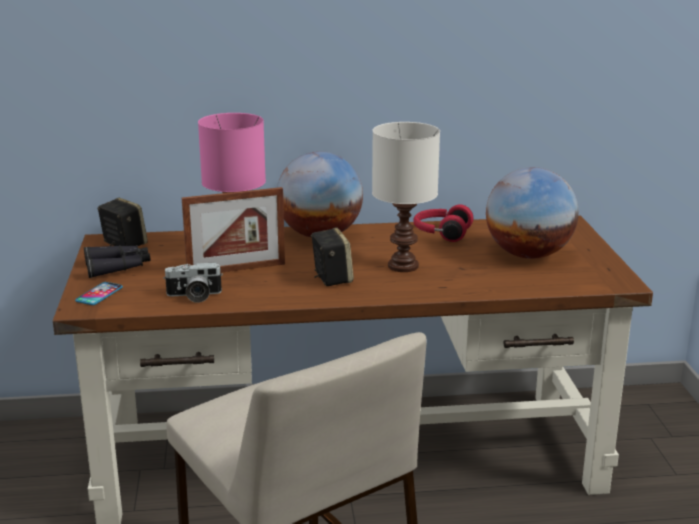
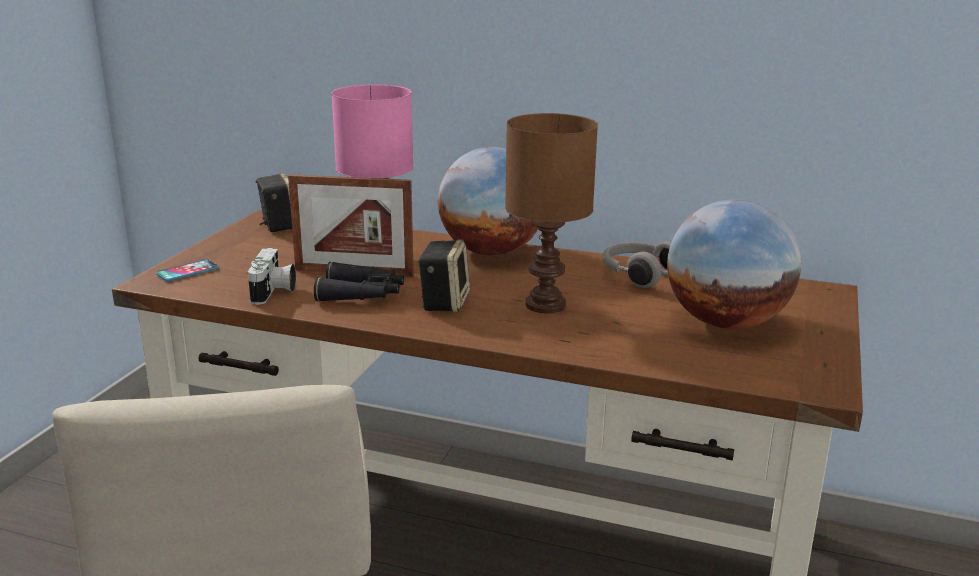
camera: 25 degrees right, 0 degrees up
black binoculars [84,245,151,278] -> black binoculars moved to [314,261,404,302]
camera [163,262,223,303] -> camera turned 105 degrees counterclockwise [248,248,296,305]
white table lamp [372,122,440,272] -> brown table lamp [505,113,598,313]
red headphones [413,204,473,242] -> grey headphones [602,241,672,288]

